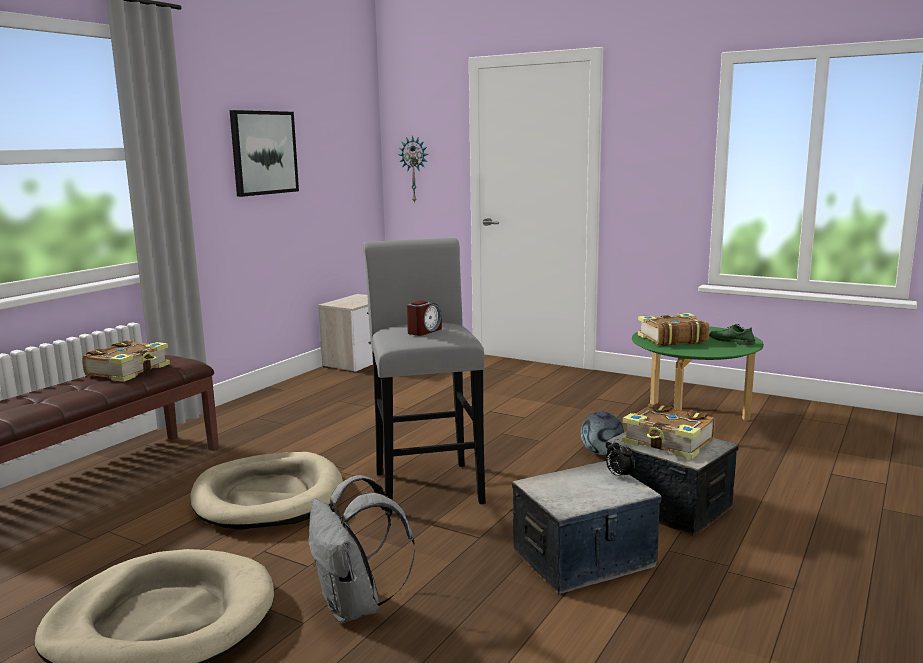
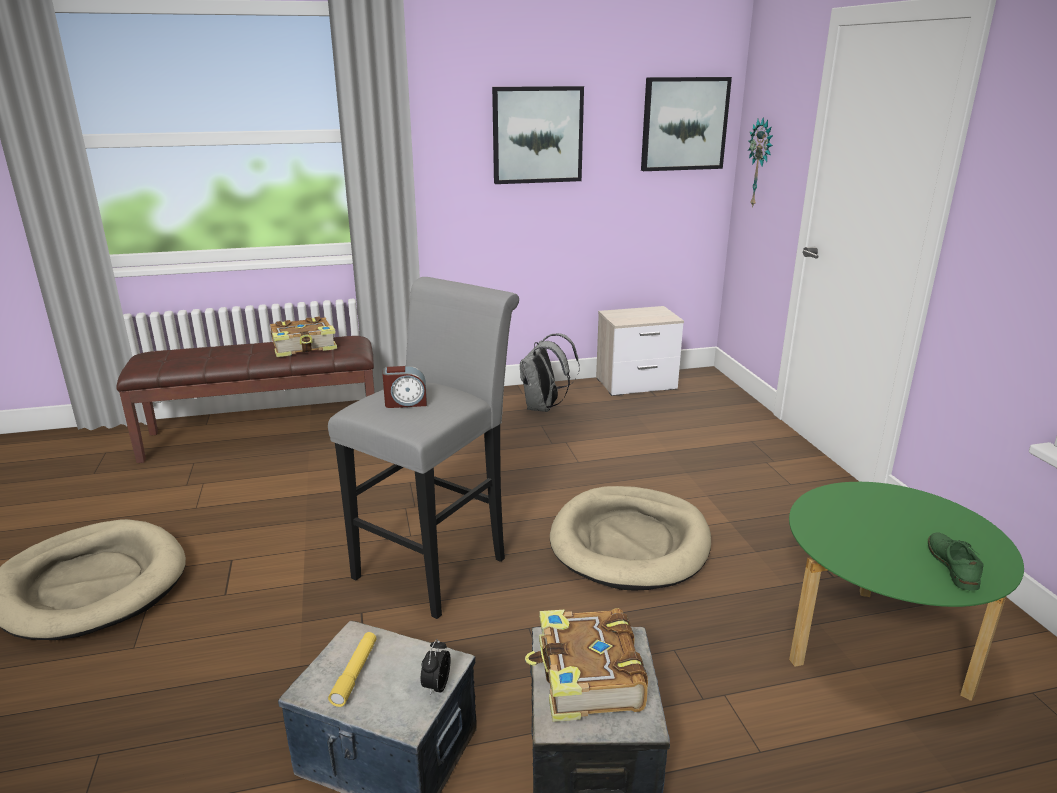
camera: 45 degrees right, 10 degrees up
beige dog bed [190,452,343,530] -> beige dog bed moved to [550,486,711,591]
grey backpack [308,475,415,623] -> grey backpack moved to [520,333,580,412]
football [581,411,624,455] -> none
book [638,313,710,346] -> none
none -> yellow flashlight [328,632,376,707]
none -> picture [641,77,732,171]

